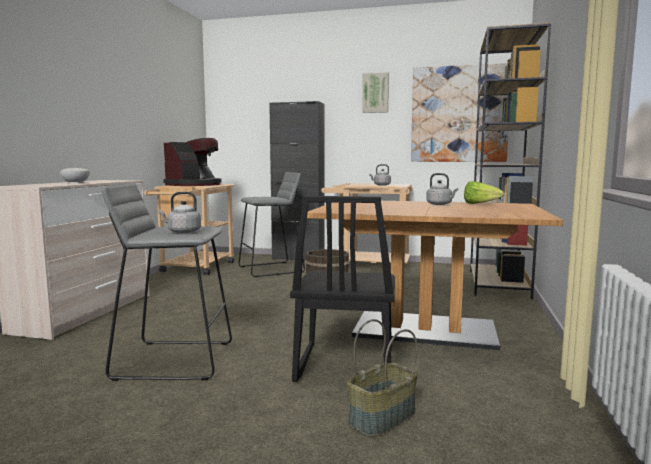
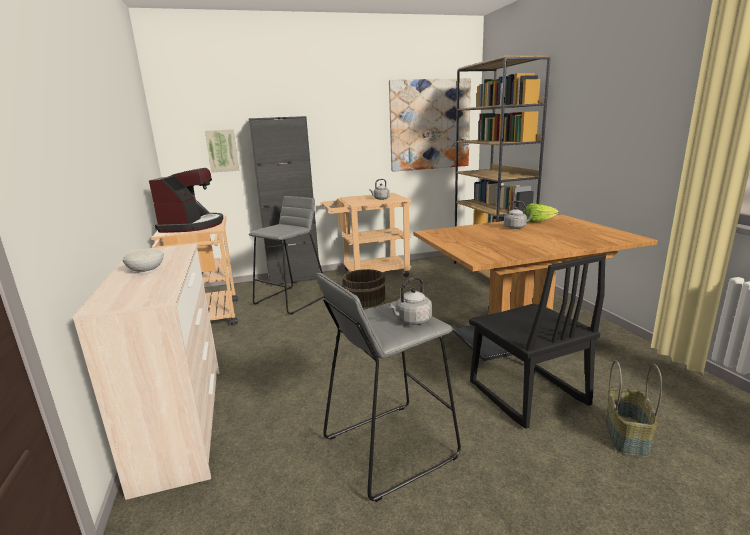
camera: 30 degrees left, 10 degrees up
picture [362,72,389,113] -> picture moved to [205,129,239,173]

